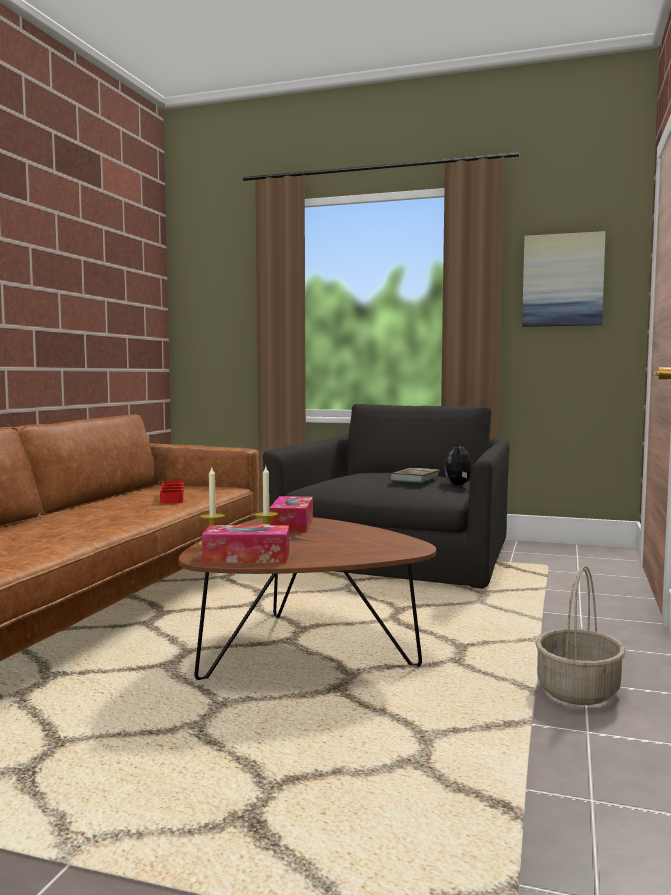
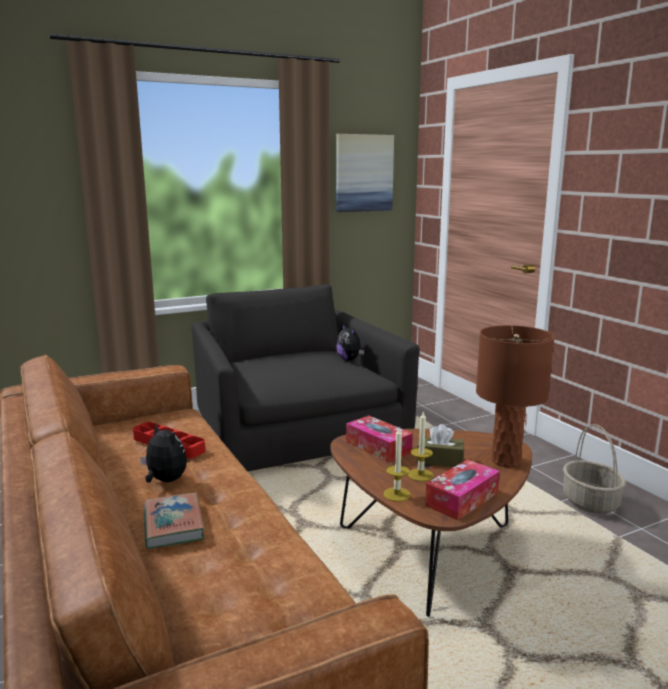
camera: 45 degrees left, 10 degrees up
book [389,468,440,483] -> book moved to [144,493,205,549]
none -> plush toy [140,423,187,483]
none -> brown tissue box [417,424,464,467]
none -> brown table lamp [476,325,555,467]

